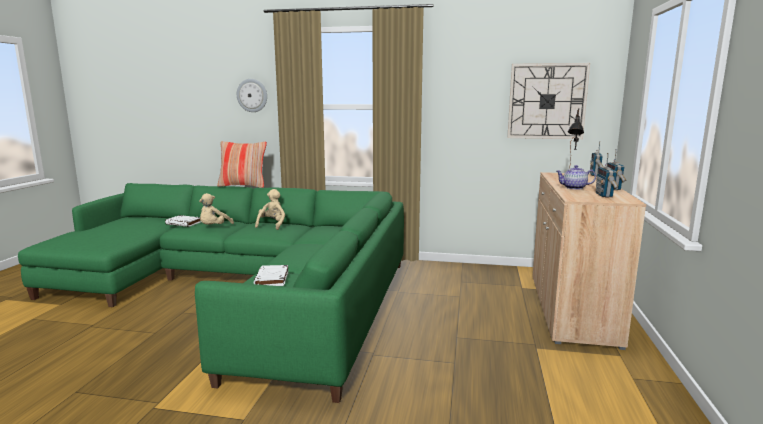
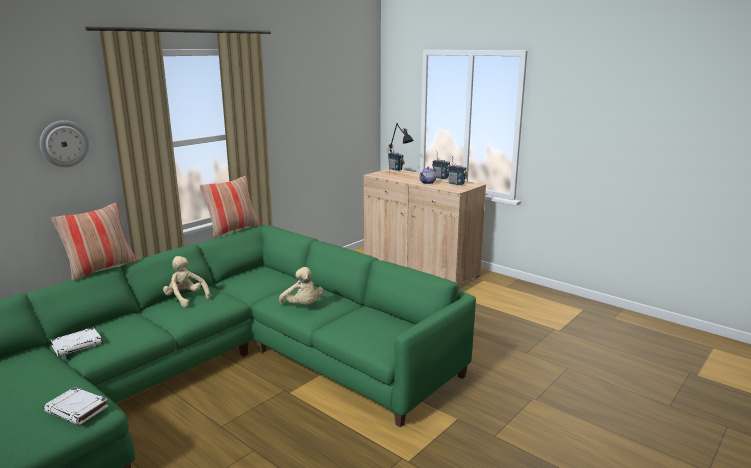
camera: 60 degrees left, 5 degrees up
beige plush toy [199,193,234,224] -> beige plush toy moved to [279,267,323,304]
white book [254,265,289,286] -> white book moved to [44,387,109,425]
wall clock [507,63,590,139] -> none
none -> pillow [200,176,260,238]

